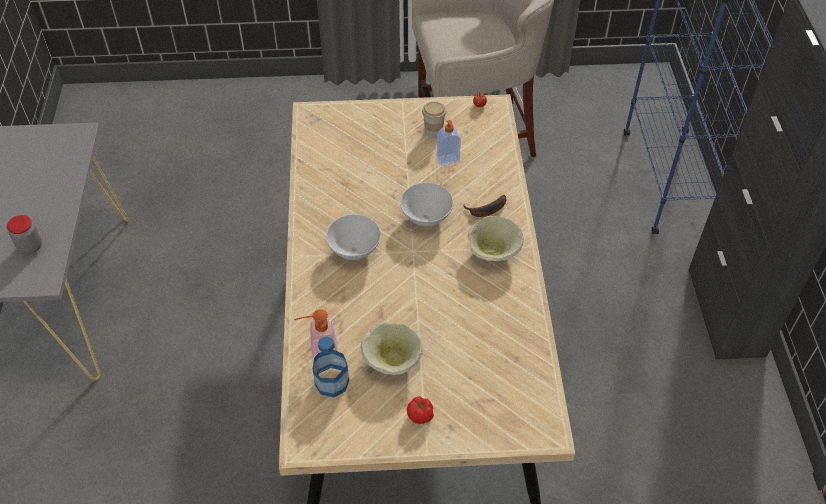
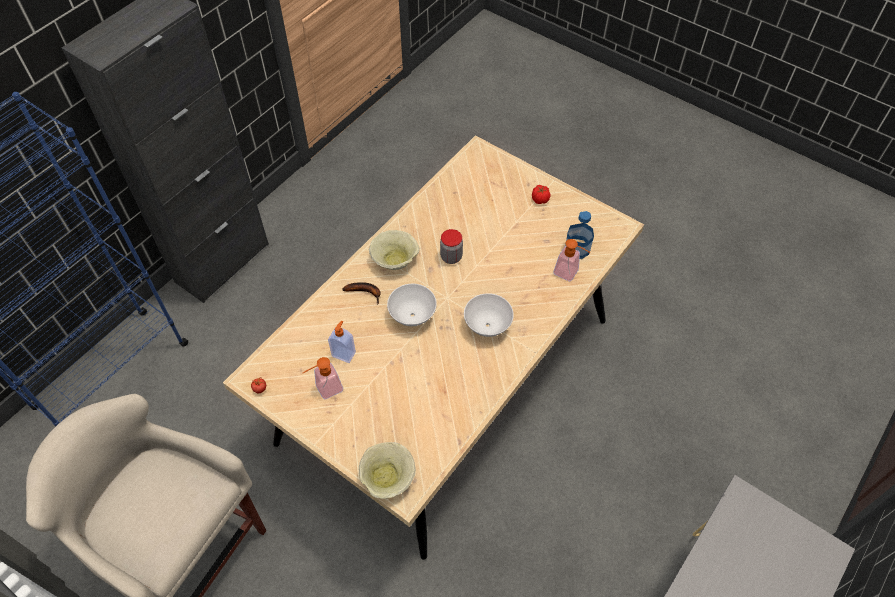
camera: 140 degrees left, 5 degrees up
jar [7,215,42,255] -> jar moved to [440,229,463,264]
beige bowl [361,322,424,375] -> beige bowl moved to [359,442,416,499]
cup [422,101,446,138] -> soap dispenser [303,357,343,399]

